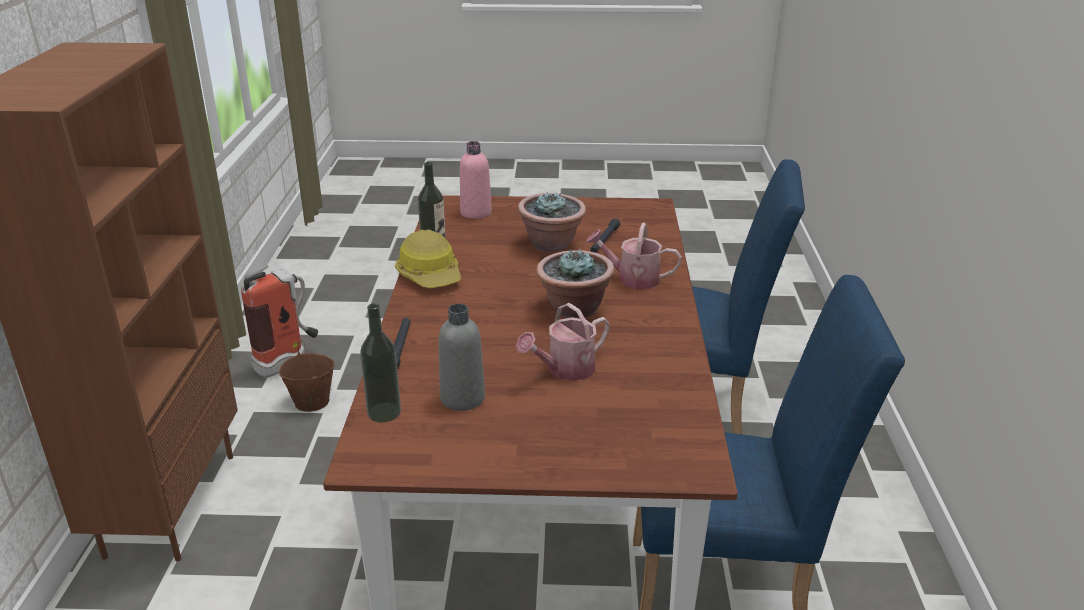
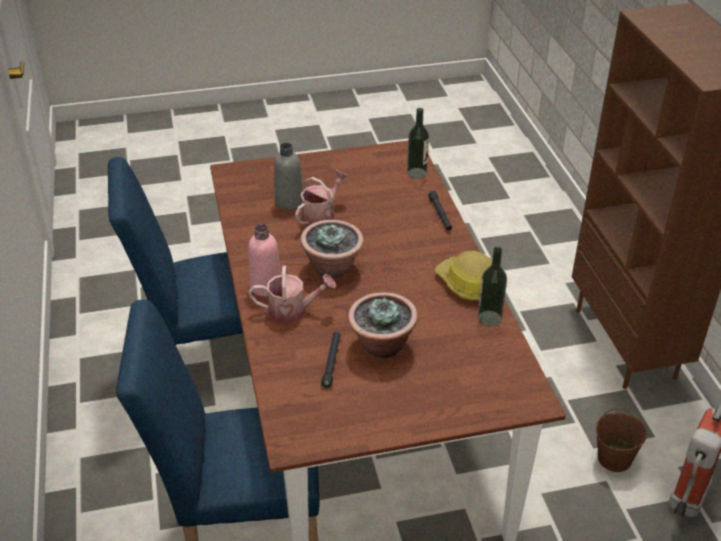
camera: 165 degrees right, 10 degrees up
grey bottle [439,304,485,411] -> grey bottle moved to [274,143,303,210]
pink bottle [460,141,492,219] -> pink bottle moved to [248,224,281,297]

